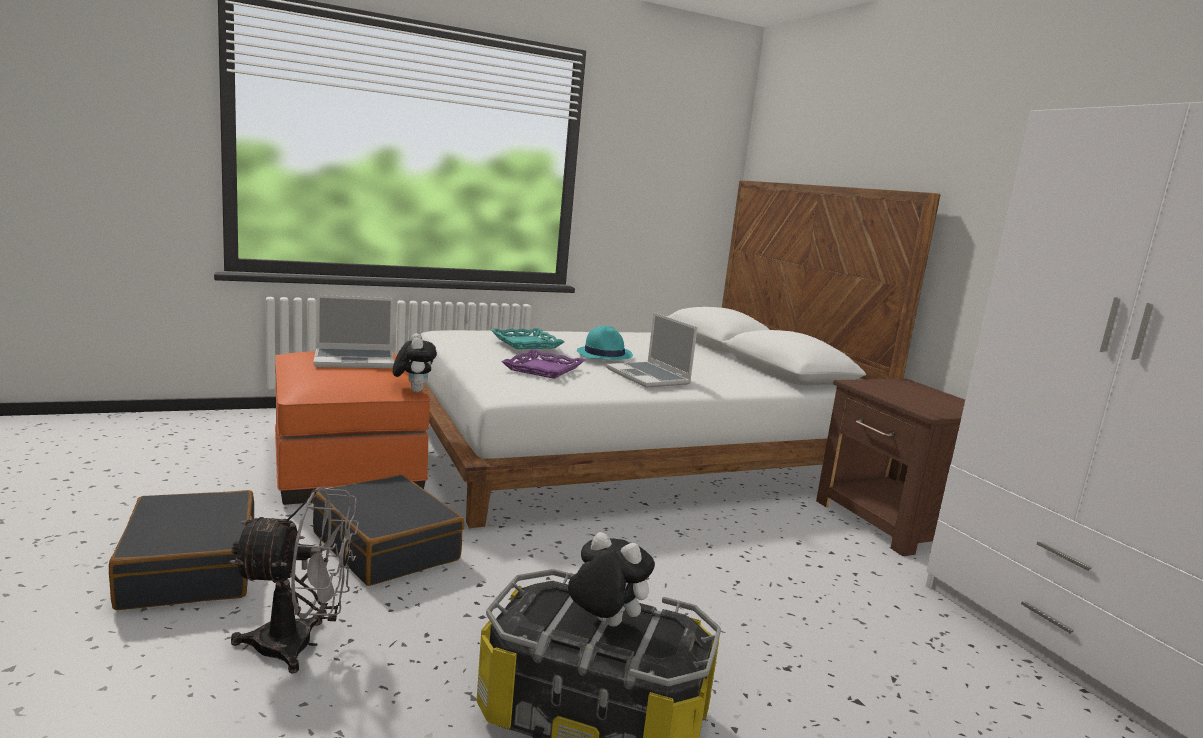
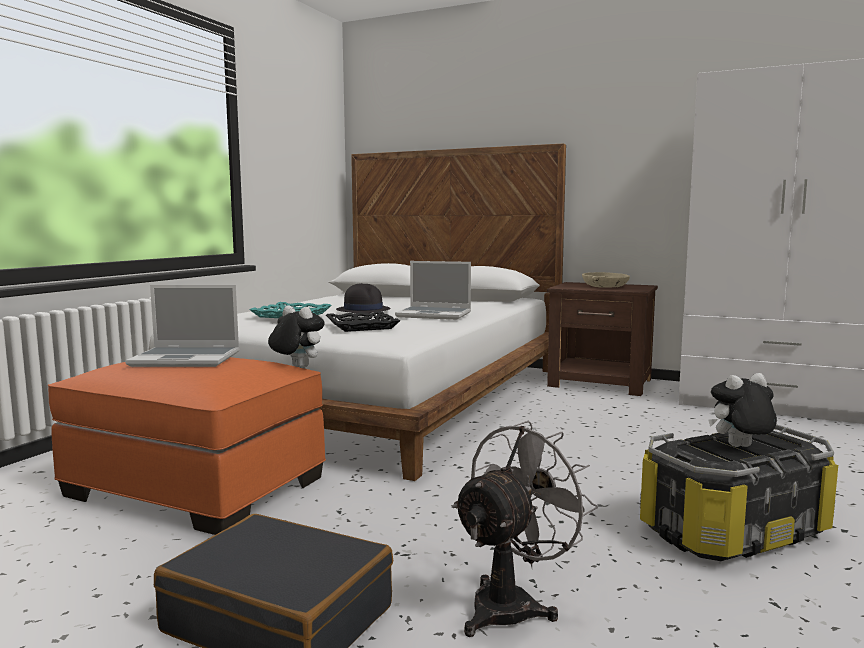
camera: 40 degrees left, 5 degrees down
black suitcase [312,474,464,586] -> none
laptop [313,295,394,368] -> laptop turned 60 degrees clockwise [125,285,239,367]
purple tray [501,349,585,379] -> black tray [326,311,400,332]
turquoise hat [577,326,633,360] -> black hat [336,283,390,314]
none -> beige bowl [582,272,630,288]

